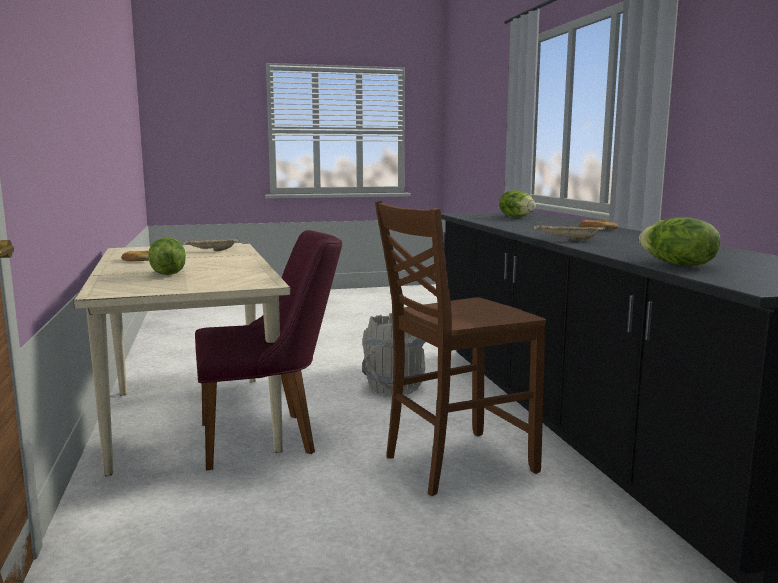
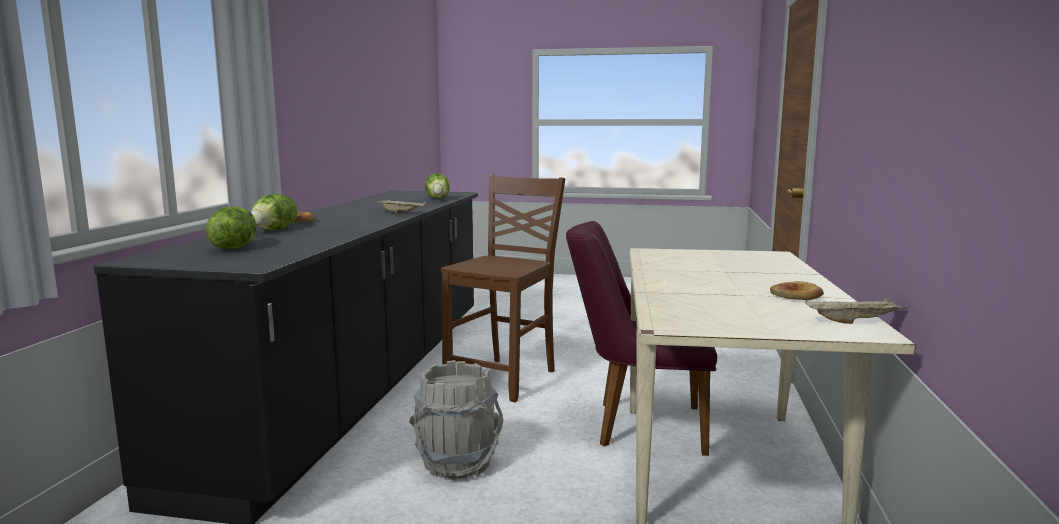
camera: 155 degrees left, 0 degrees up
lettuce [148,238,186,275] -> lettuce moved to [251,194,298,230]
beige tray [182,237,240,251] -> beige tray moved to [805,298,909,324]
brown chair [375,201,546,496] -> brown chair turned 60 degrees counterclockwise [441,175,565,402]

